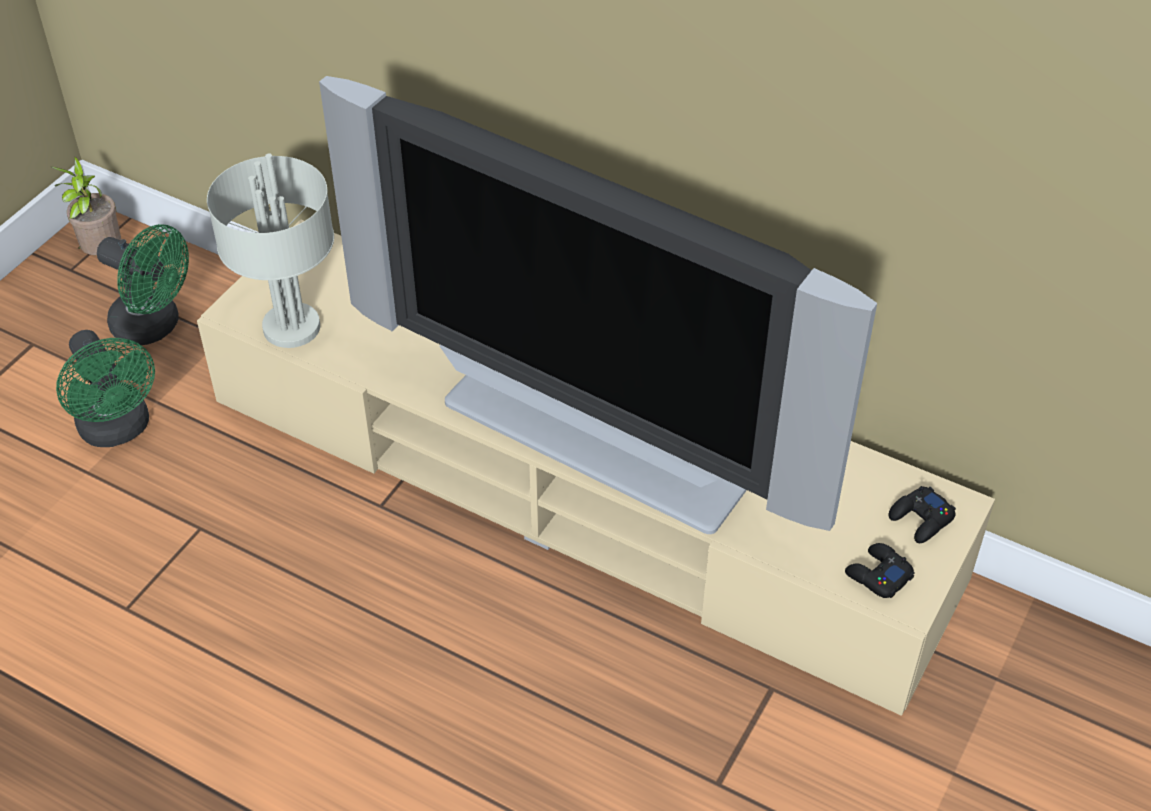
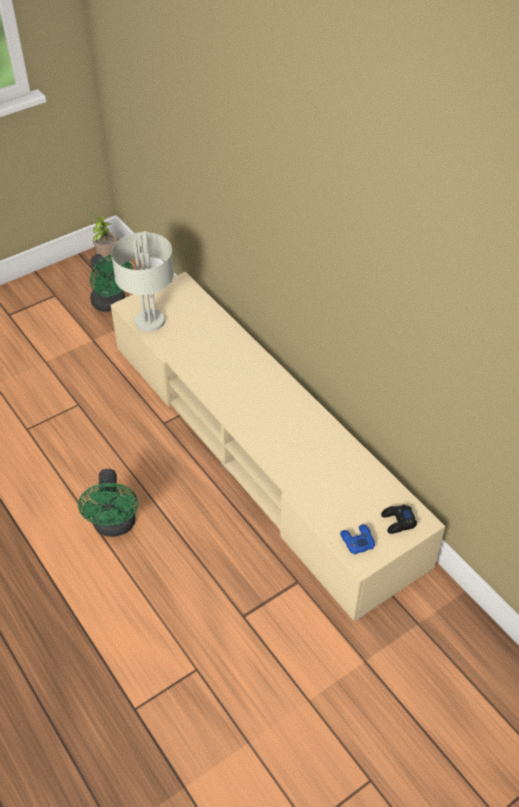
camera: 25 degrees right, 0 degrees up
green fan [56,330,155,447] -> green fan moved to [78,469,138,537]
television [319,76,877,534] -> none
black game controller [845,543,915,598] -> blue game controller [340,525,375,554]

